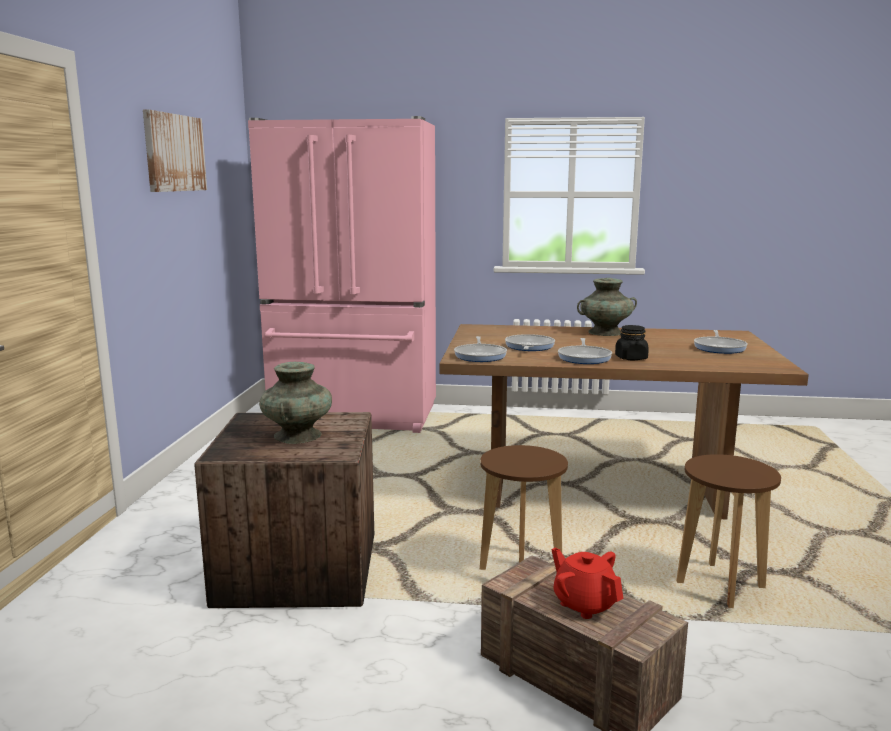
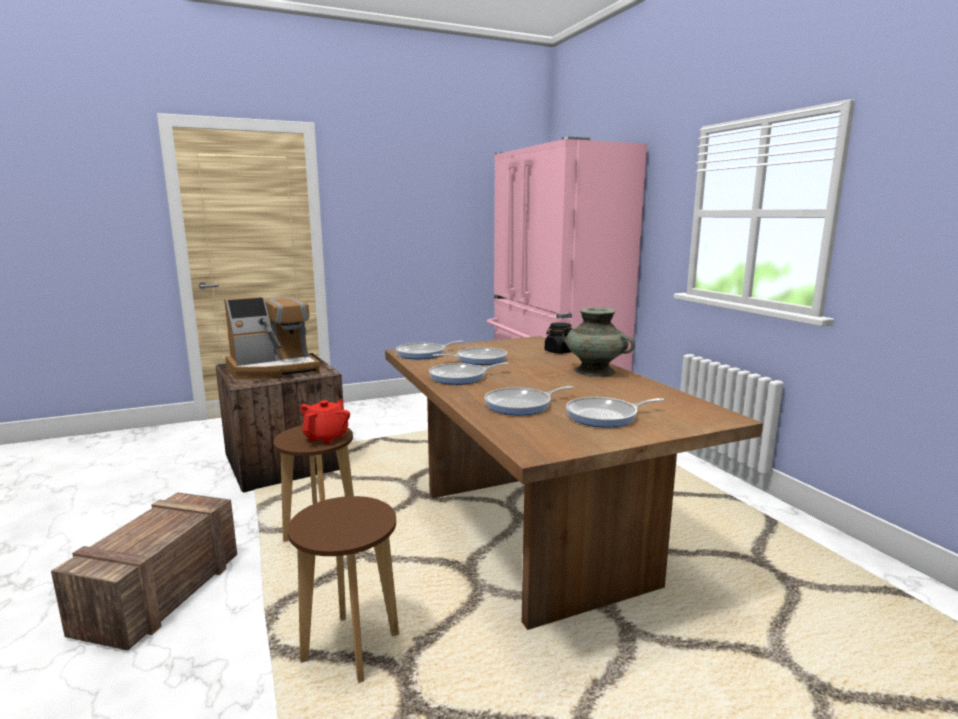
camera: 60 degrees right, 0 degrees up
picture [143,110,207,192] -> none
turquoise vase [259,362,332,444] -> coffee machine [224,297,320,379]
red teapot [552,548,624,619] -> red teapot moved to [300,399,350,444]
black jar [615,325,649,360] -> black jar moved to [545,322,572,354]
none -> frying pan [484,386,574,415]

